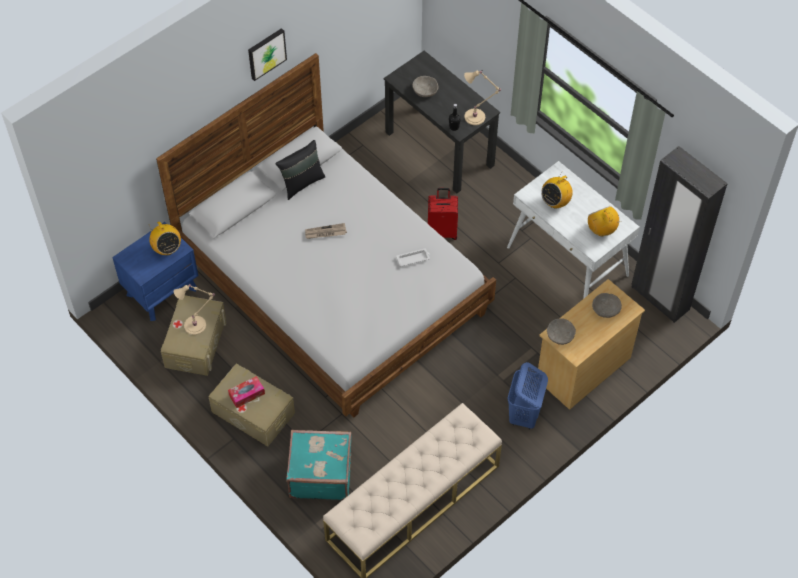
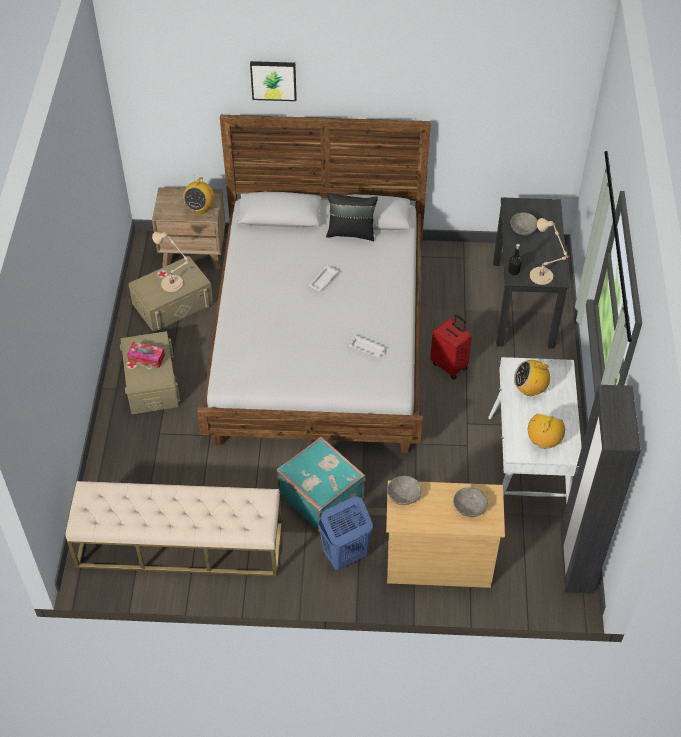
camera: 45 degrees right, 5 degrees down
blue nightstand [112,222,198,321] -> brown nightstand [152,187,226,270]
picture [248,28,287,81] -> picture moved to [250,61,297,101]
turquoise suitcase [286,430,352,500] -> turquoise suitcase moved to [277,436,366,532]
newspaper [305,223,347,239] -> white tray [309,266,338,291]

